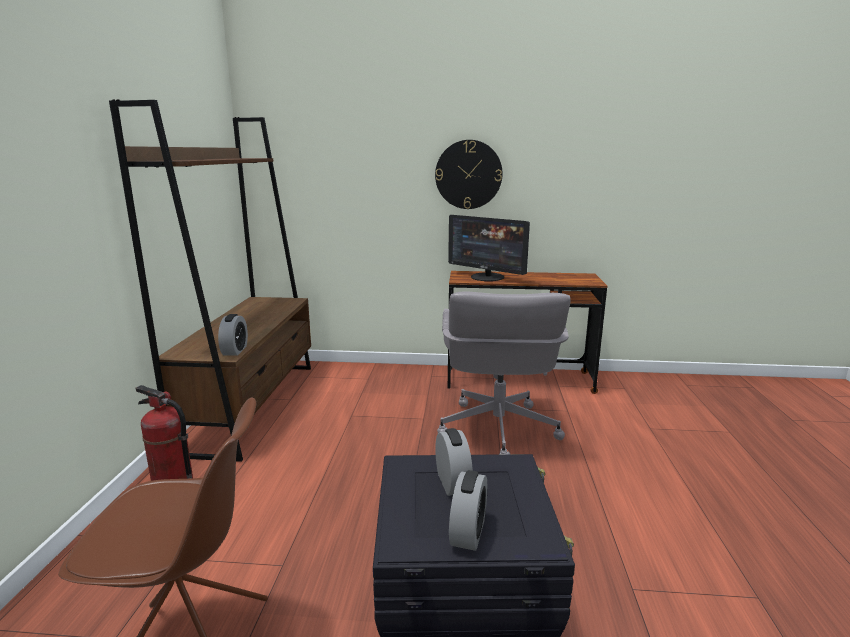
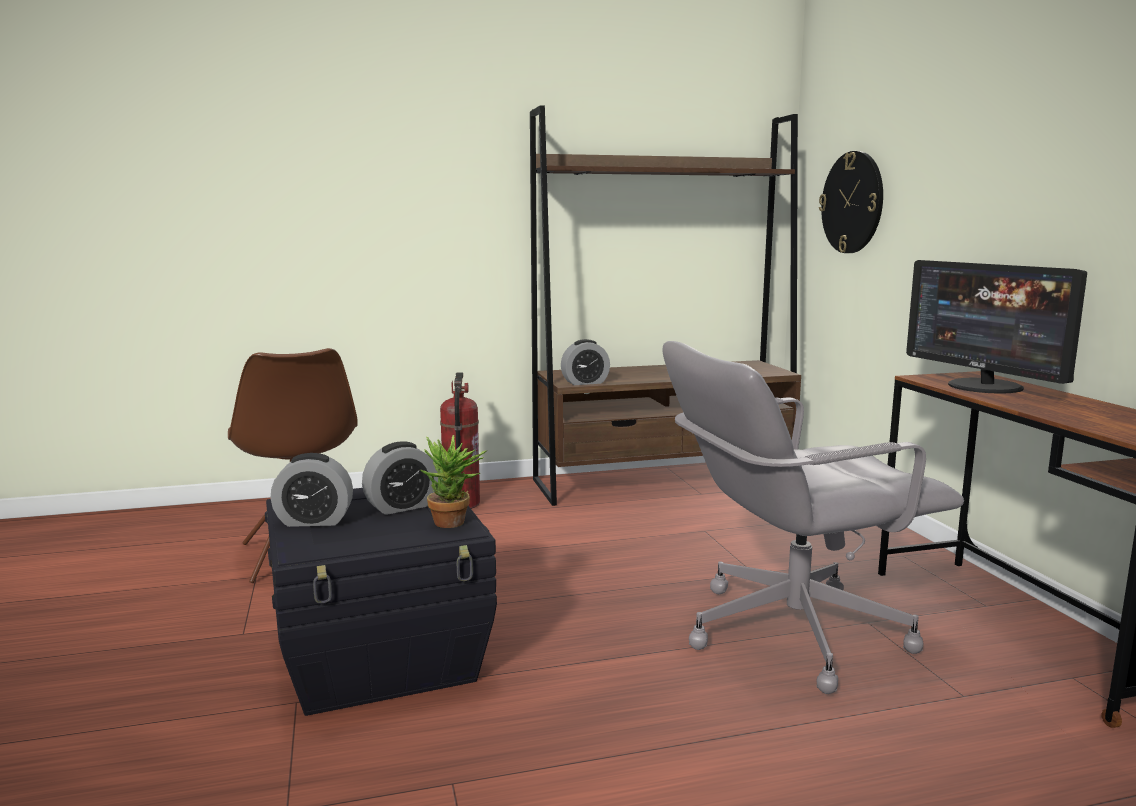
camera: 70 degrees right, 5 degrees down
wall clock [435,140,502,209] -> wall clock moved to [819,151,883,253]
monitor [448,215,530,281] -> monitor turned 45 degrees counterclockwise [906,260,1087,393]
none -> potted plant [420,435,487,528]

